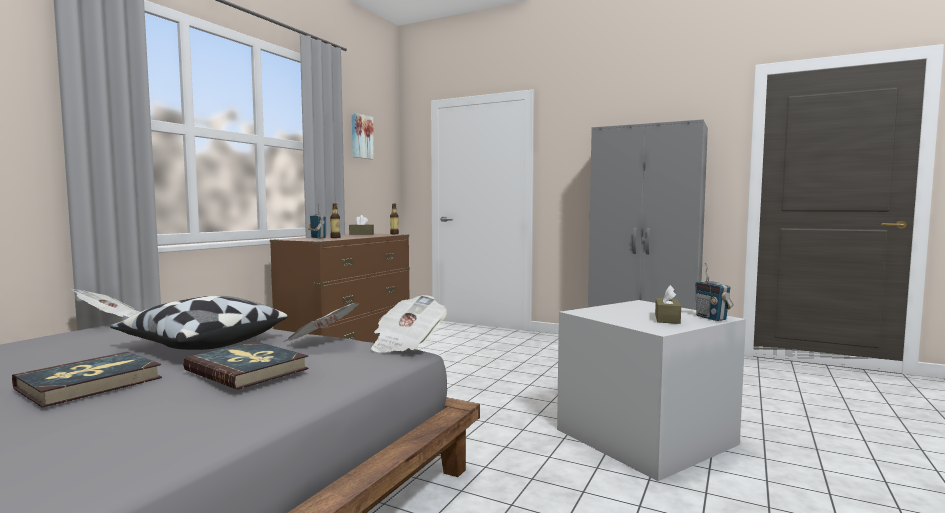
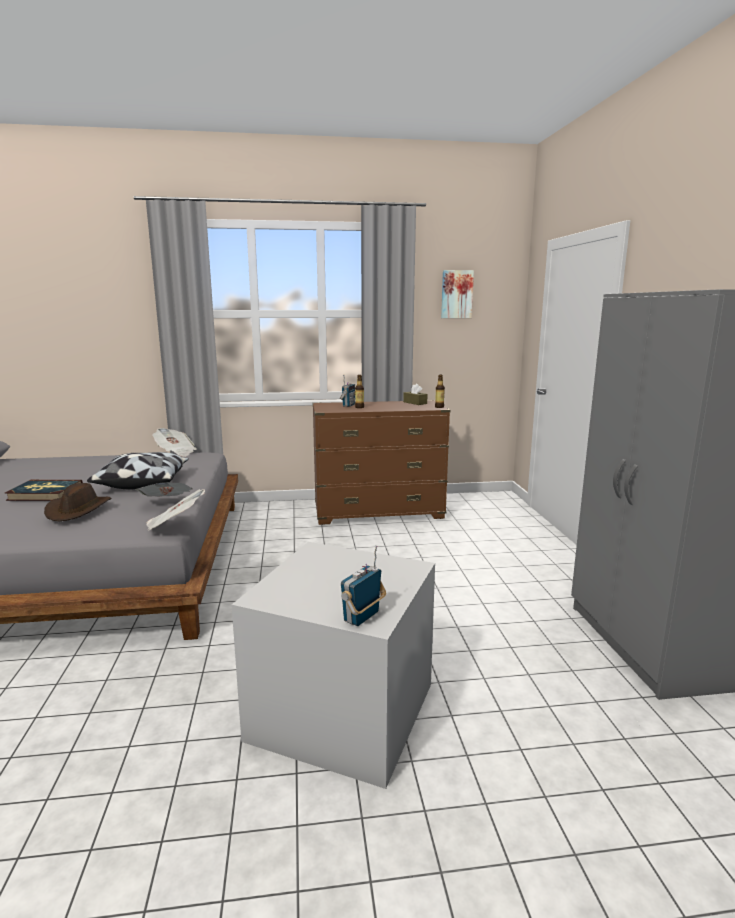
camera: 55 degrees right, 10 degrees up
book [183,341,309,390] -> brown hat [44,483,111,521]
brown tissue box [655,285,681,324] -> none

